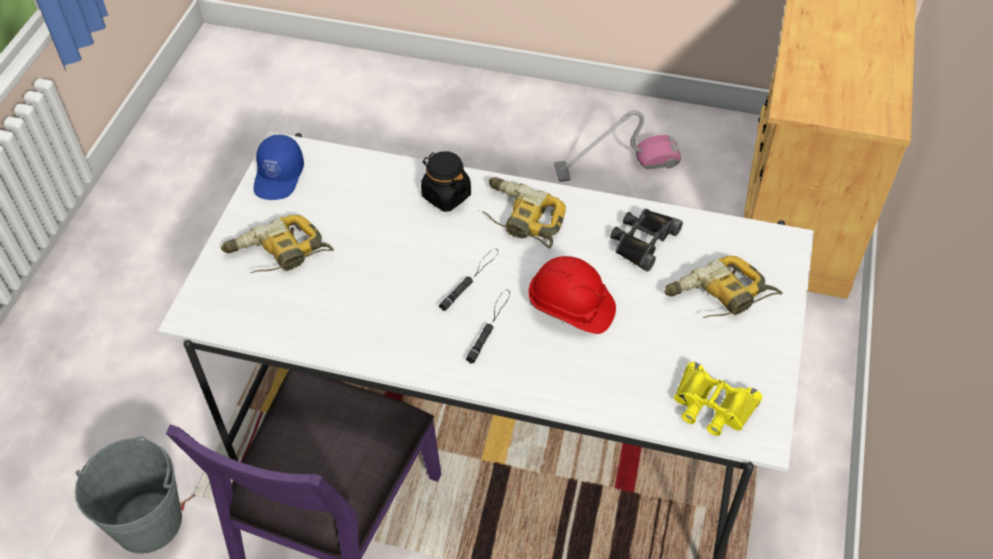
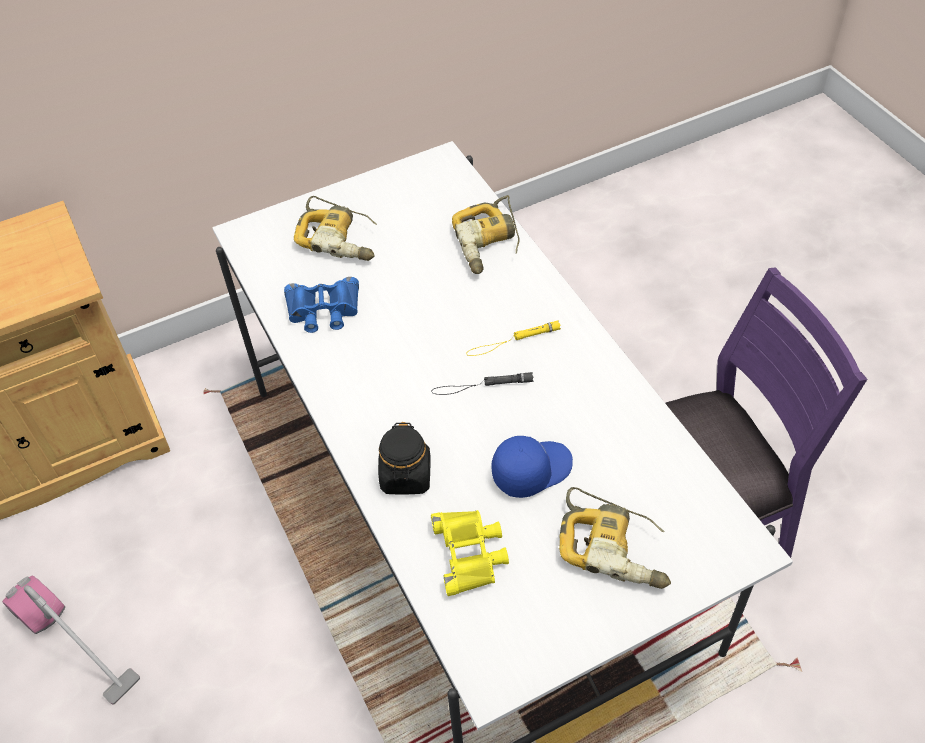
camera: 130 degrees left, 0 degrees up
grey bucket [75,436,182,554] -> none
blue cap [254,135,304,200] -> blue cap moved to [491,436,573,498]
black flashlight [466,290,510,364] -> yellow flashlight [466,320,561,356]
power drill [482,177,566,248] -> power drill moved to [452,195,520,274]
red hard hat [528,256,616,334] -> none
black binoculars [610,209,683,272] -> blue binoculars [284,277,359,333]
yellow binoculars [674,362,762,436] -> yellow binoculars moved to [431,510,509,596]

